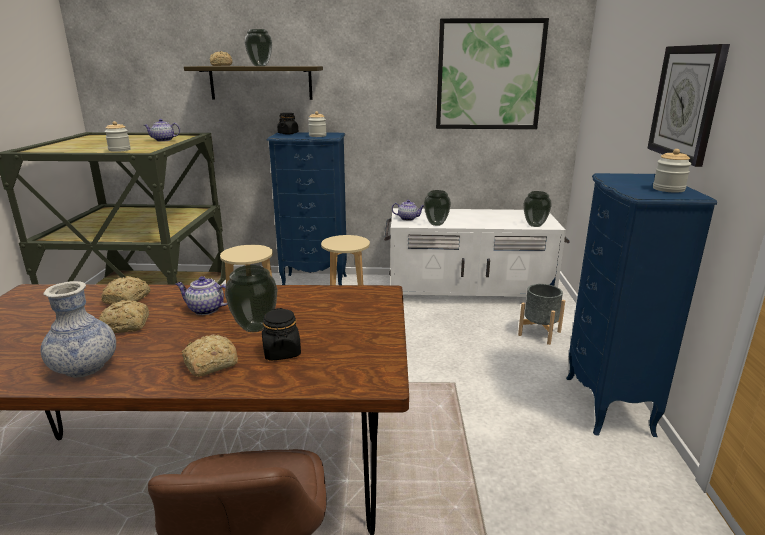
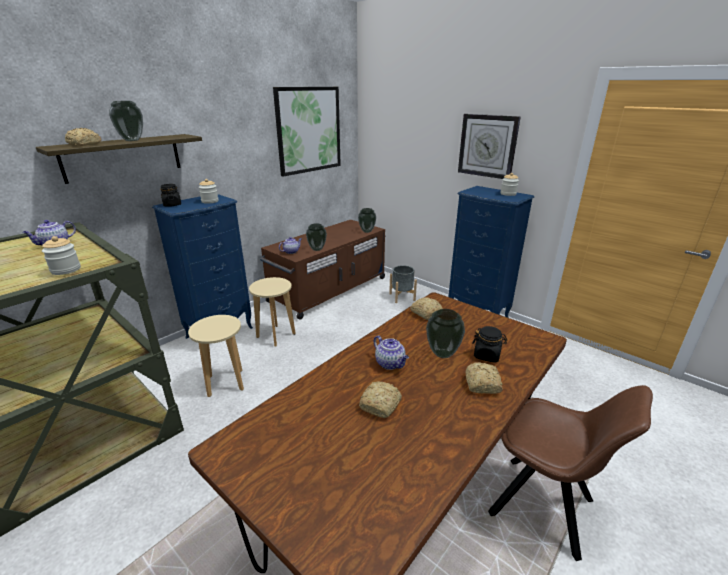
camera: 50 degrees left, 5 degrees up
vase [41,281,116,378] -> none
bread [101,276,151,305] -> bread moved to [410,297,443,320]
teapot [176,276,228,315] -> teapot turned 90 degrees counterclockwise [374,335,409,370]
white cabinet [384,208,570,297] -> brown cabinet [260,220,386,320]

